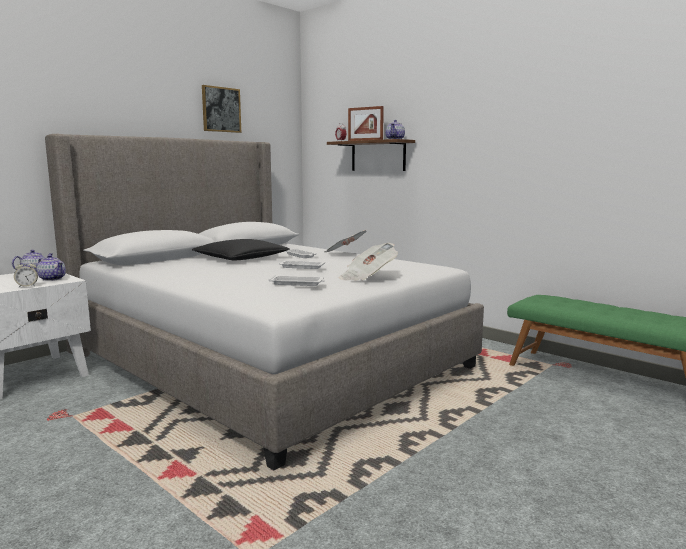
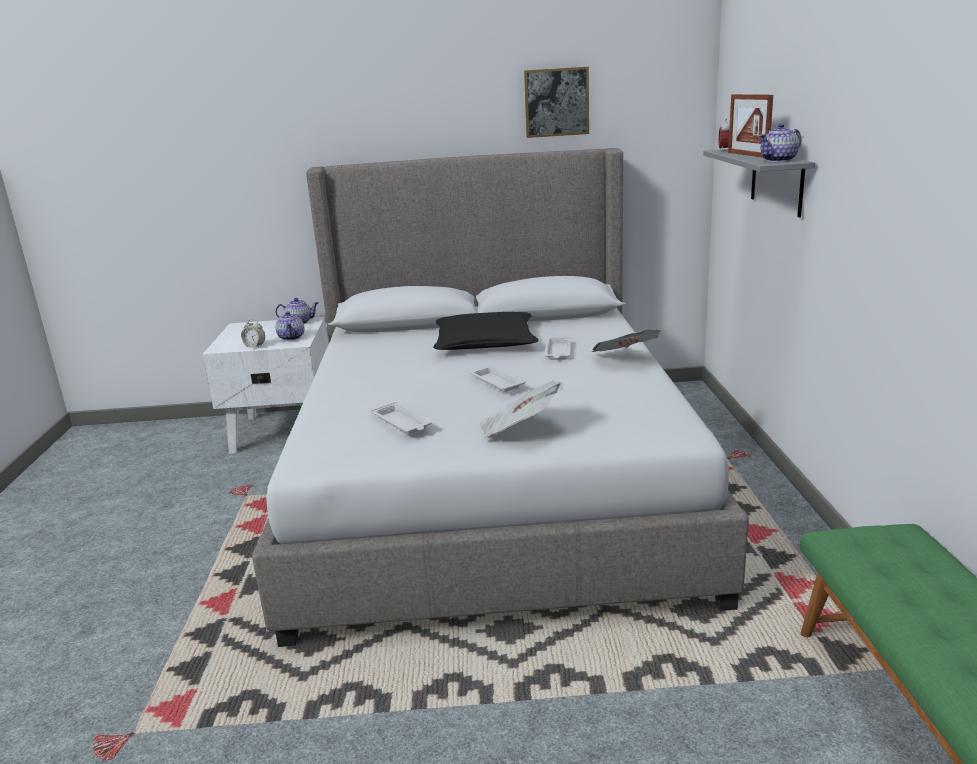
camera: 45 degrees right, 10 degrees up
brown shelf [327,139,415,171] -> grey shelf [703,149,815,217]

